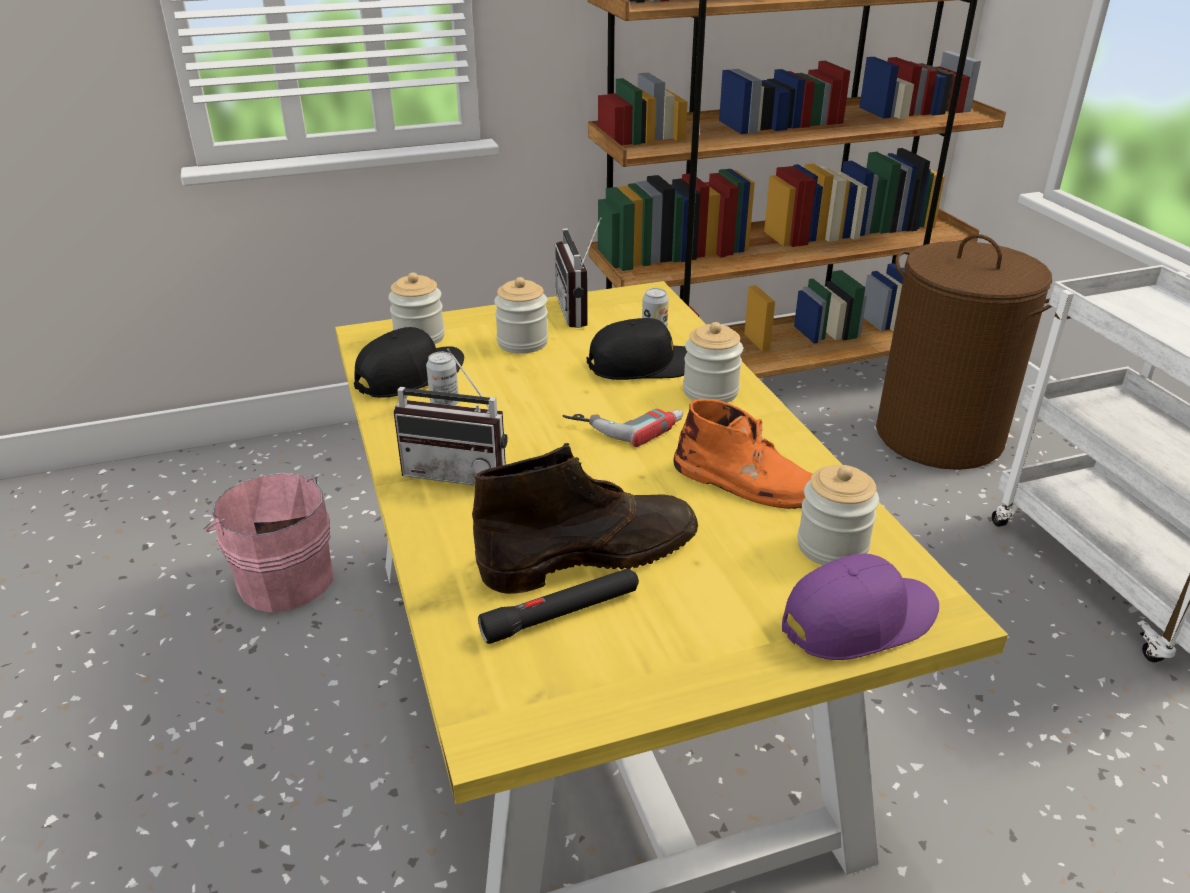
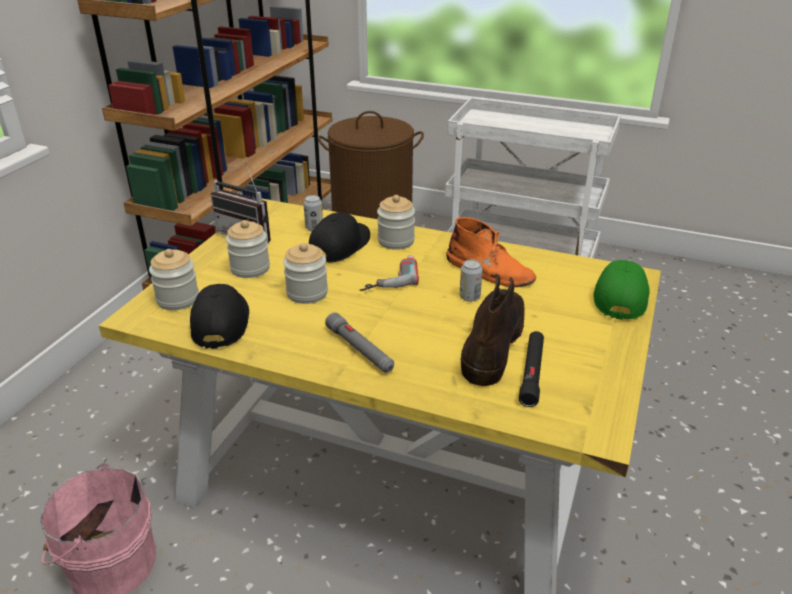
camera: 50 degrees left, 0 degrees up
radio [394,349,507,486] -> grey flashlight [325,312,394,373]
can [426,352,459,406] -> can moved to [460,260,483,302]
orange boot [674,399,813,509] -> orange boot turned 60 degrees clockwise [446,217,536,287]
purple cap [782,554,939,660] -> green cap [594,260,650,320]
jar [798,465,879,565] -> jar moved to [283,243,328,304]

